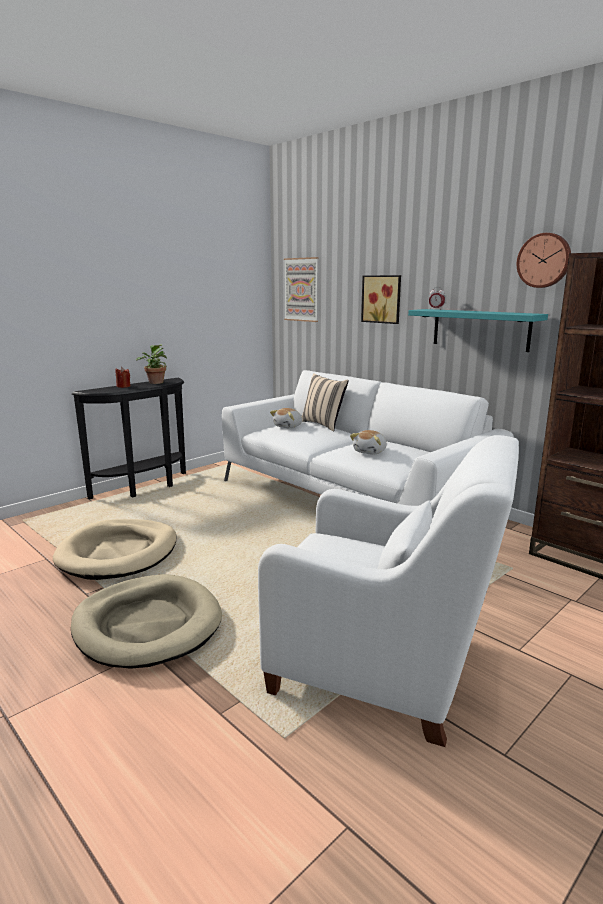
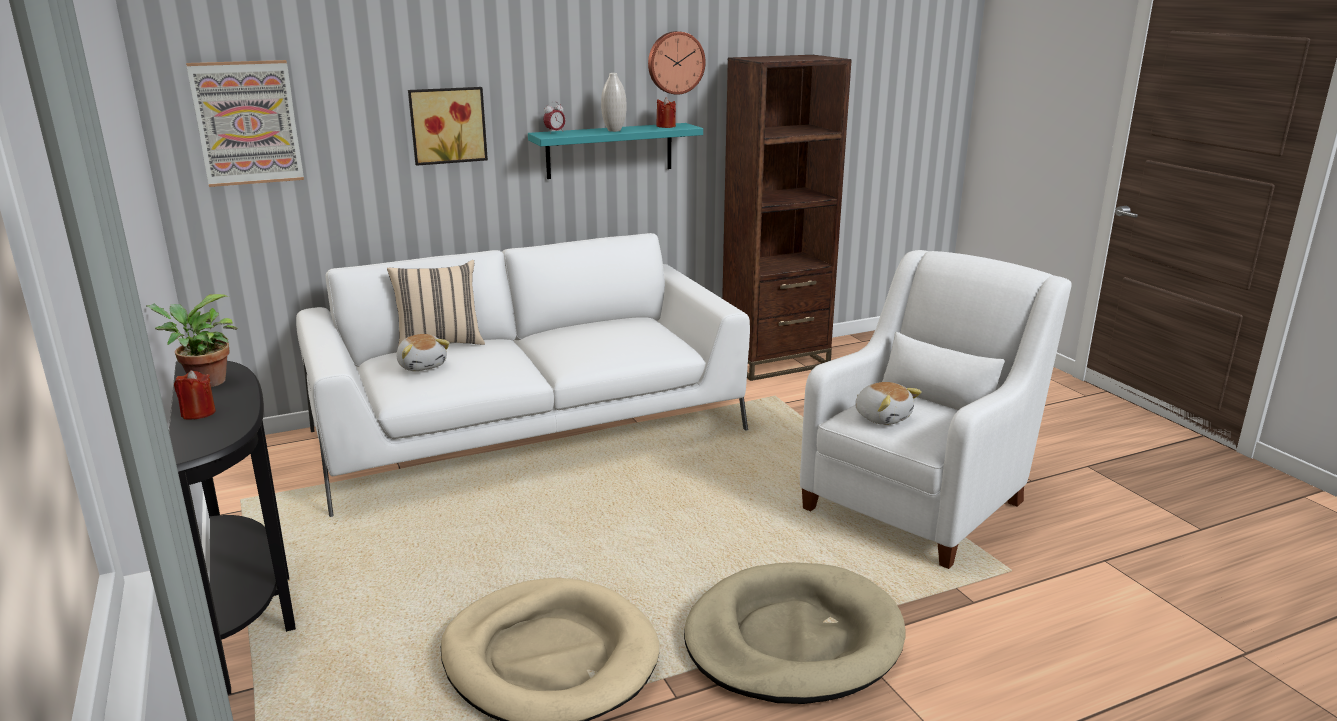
camera: 70 degrees left, 5 degrees up
plush toy [350,430,387,455] -> plush toy moved to [855,382,922,425]
none -> white vase [601,73,626,132]
none -> red candle [656,97,676,128]

